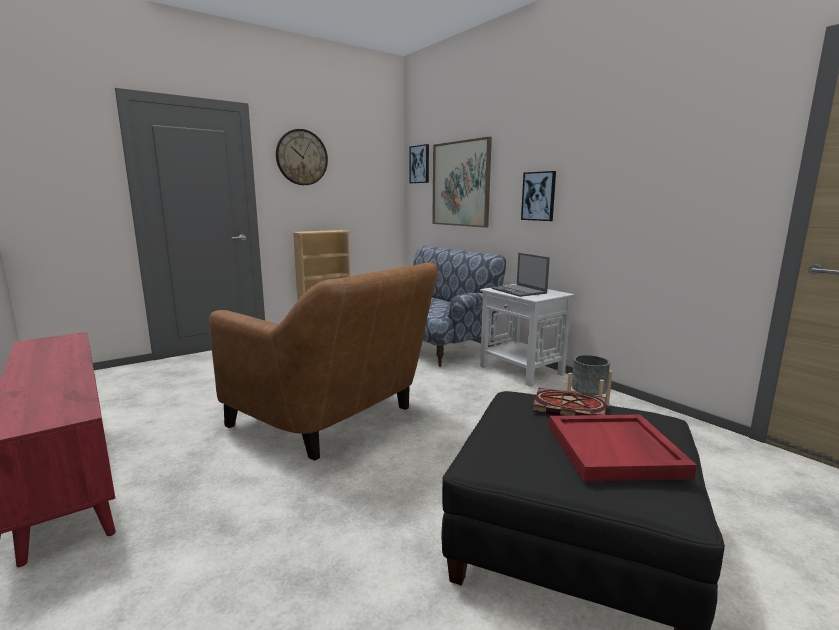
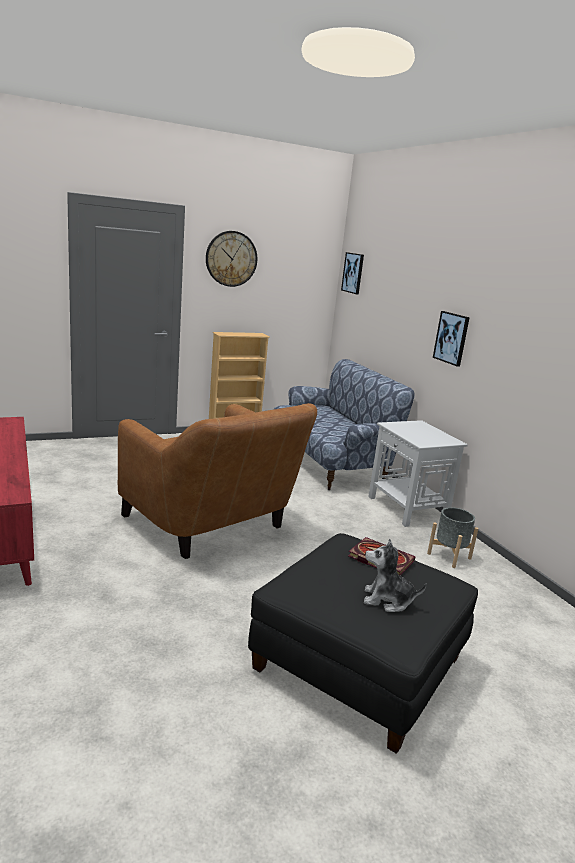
camera: 10 degrees right, 5 degrees up
picture [432,137,492,228] -> none
laptop [491,253,550,297] -> none
red tray [549,414,697,481] -> plush toy [364,539,427,612]

